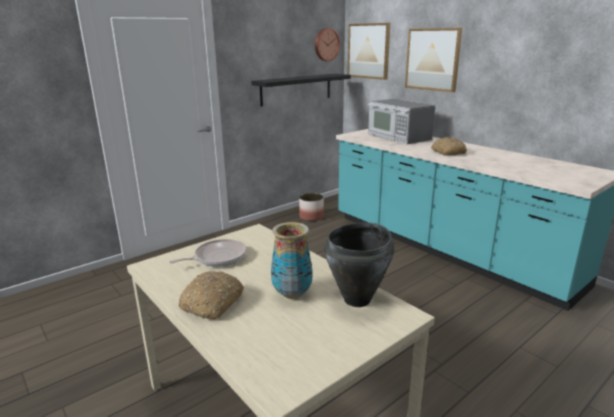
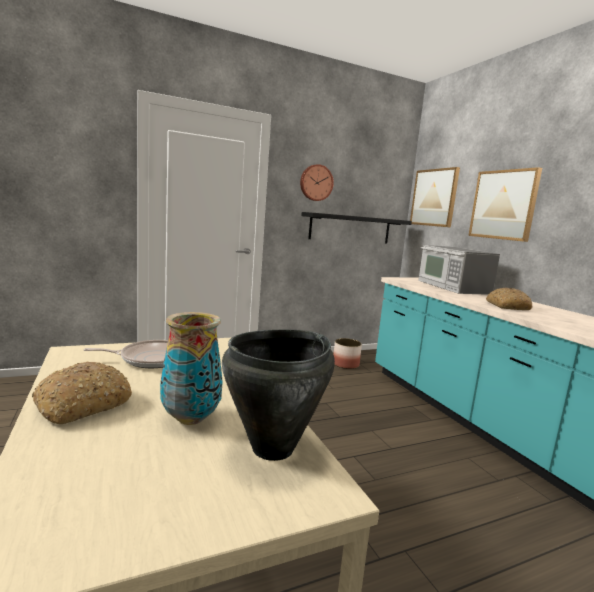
camera: 15 degrees right, 10 degrees down
wall clock [315,28,340,61] -> wall clock moved to [300,164,334,201]

